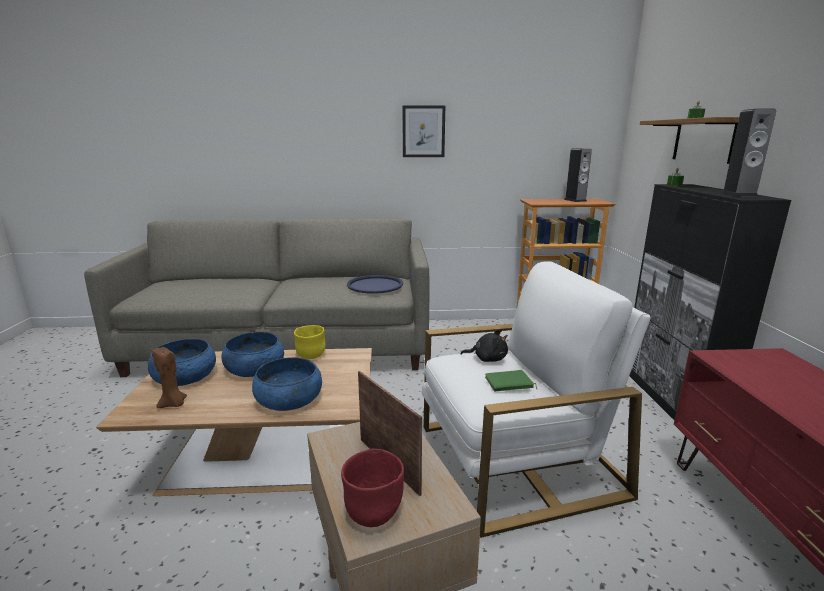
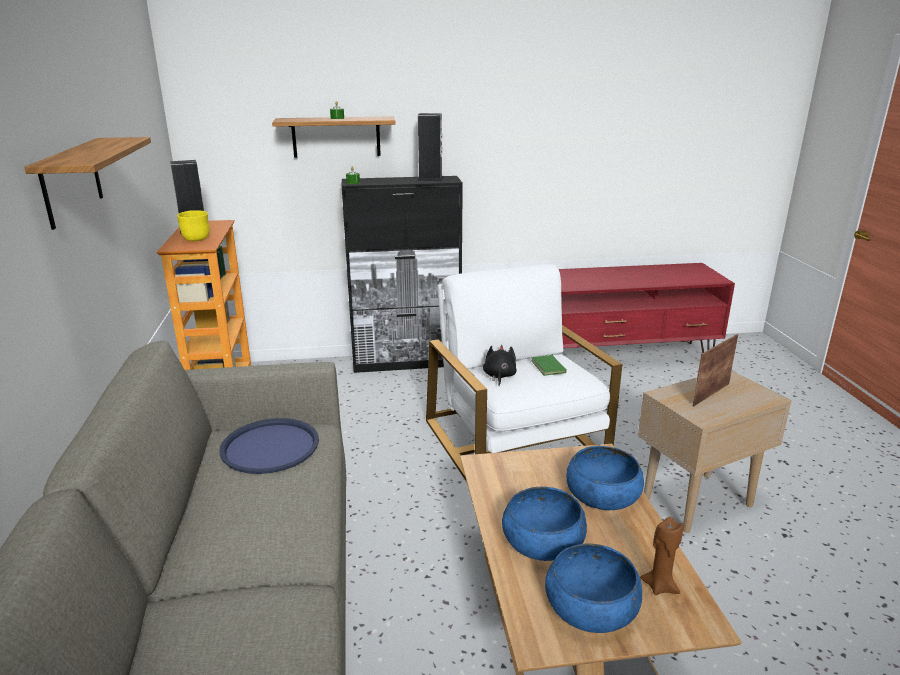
camera: 95 degrees left, 5 degrees up
yellow bowl [294,325,325,359] -> yellow bowl moved to [177,210,210,241]
red bowl [341,449,404,527] -> none
picture [402,105,445,157] -> shelf [24,137,151,230]

